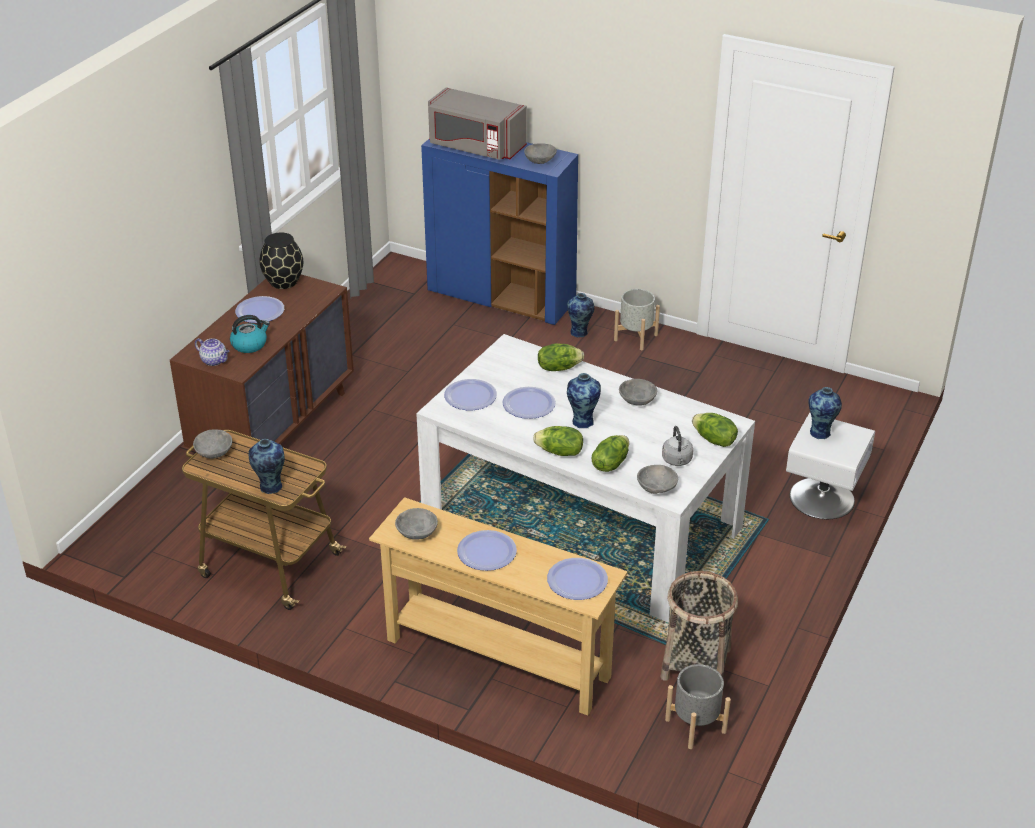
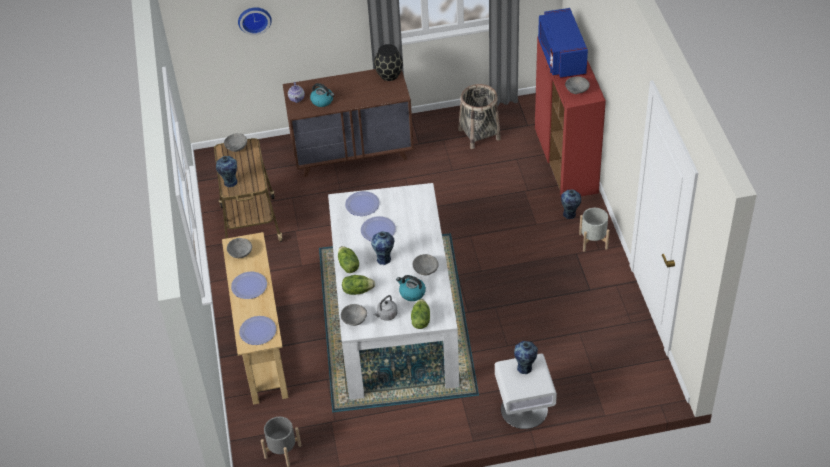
camera: 55 degrees right, 10 degrees up
plate [235,296,284,323] -> none
blue cabinet [421,139,578,325] -> red cabinet [535,37,606,196]
grey microwave [428,87,527,160] -> blue microwave [538,8,588,78]
lettuce [538,343,584,371] -> none
basket [661,571,738,681] -> basket moved to [459,84,501,149]
none -> wall clock [238,7,272,35]
none -> kettle [396,275,426,301]

